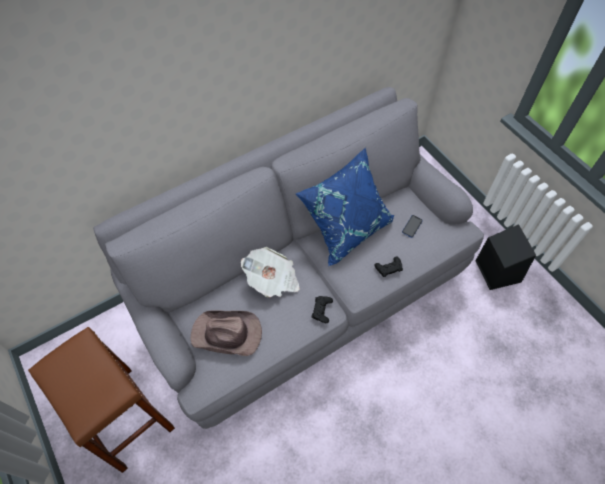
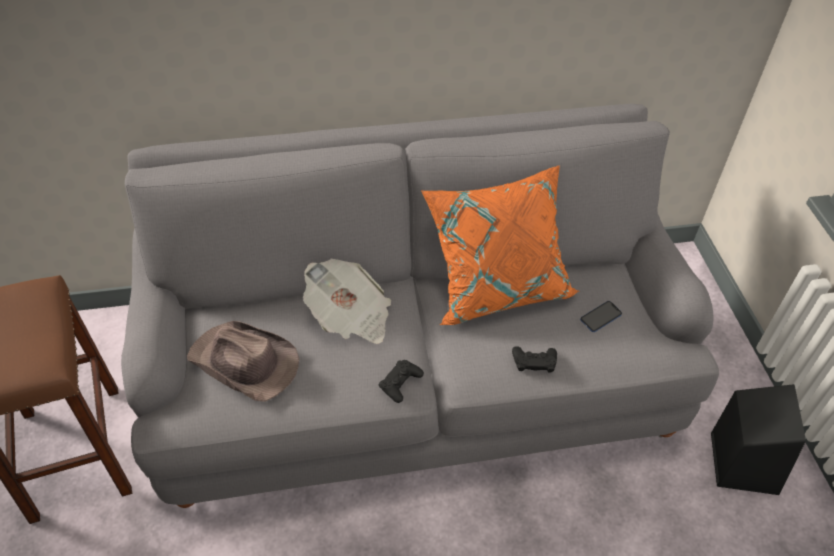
camera: 20 degrees right, 10 degrees down
blue pillow [296,148,394,266] -> orange pillow [421,165,579,325]

